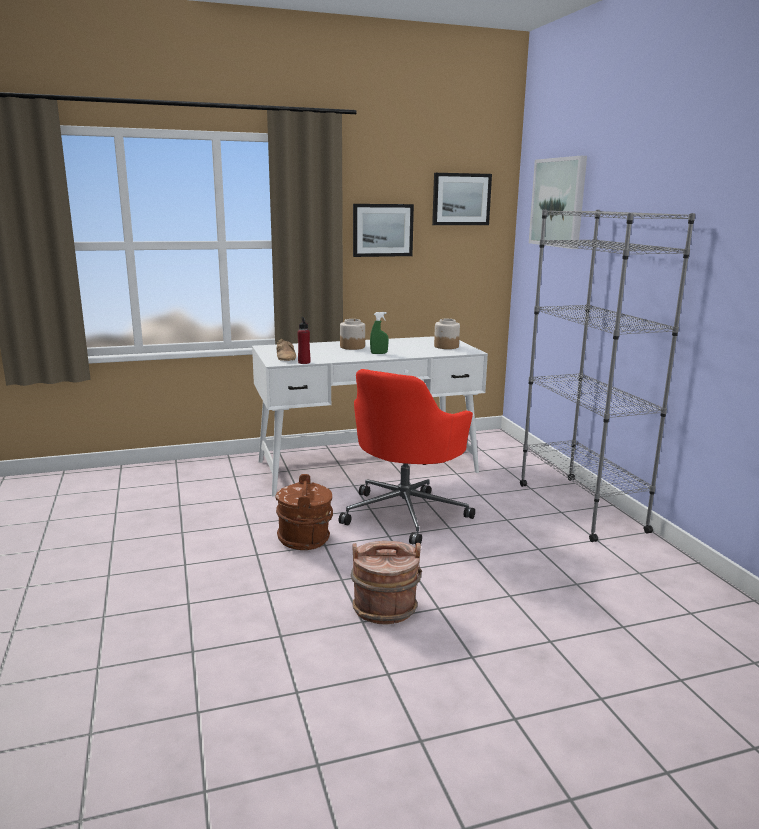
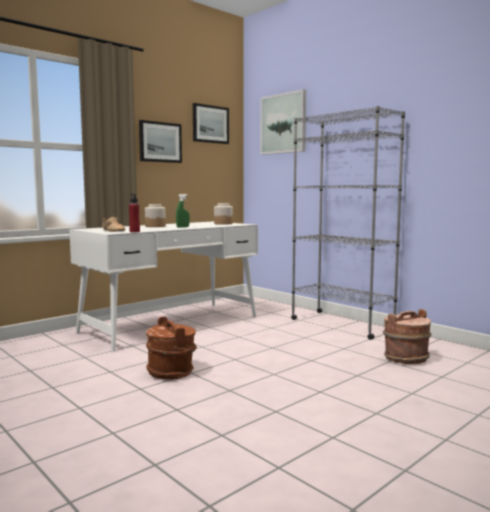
camera: 25 degrees left, 10 degrees down
red office chair [339,369,475,545] -> none
brown bucket [351,541,422,624] -> brown bucket moved to [383,309,431,364]

